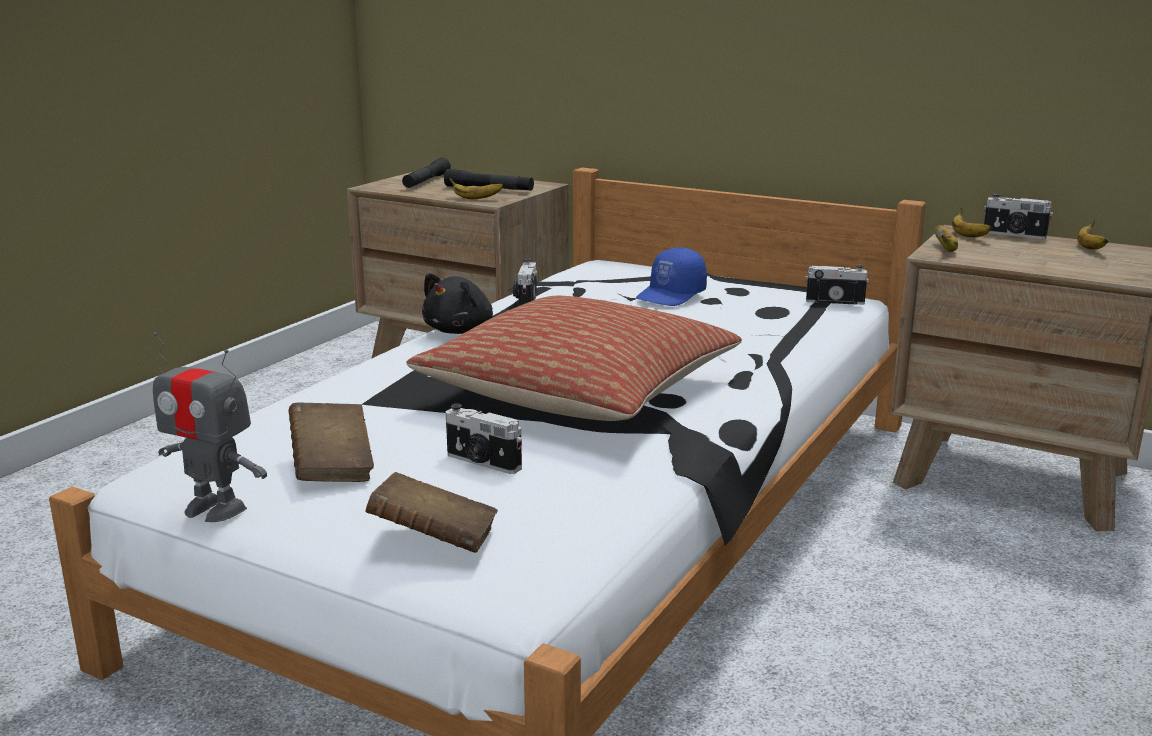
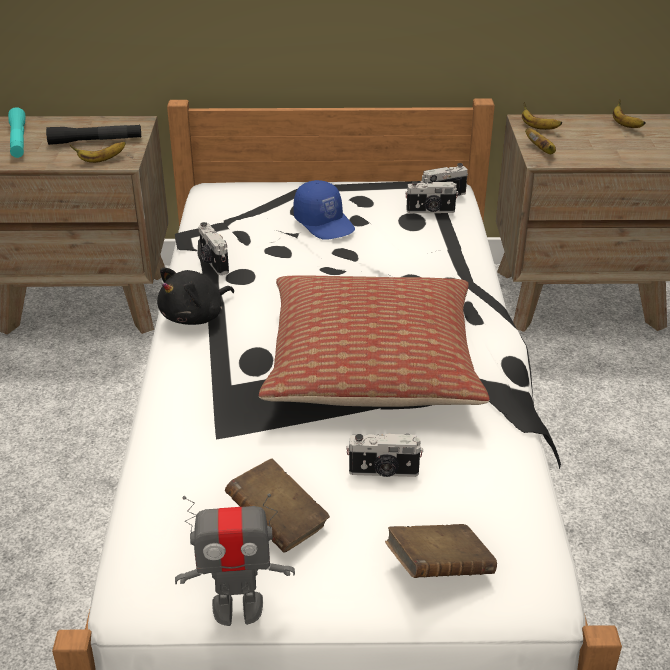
camera: 30 degrees left, 15 degrees up
black flashlight [402,158,451,188] -> turquoise flashlight [8,107,25,158]
black plush toy [422,273,493,334] -> black plush toy turned 45 degrees clockwise [157,267,234,325]
blue cap [636,247,707,306] -> blue cap turned 45 degrees counterclockwise [293,180,355,240]
camera [984,193,1053,239] -> camera moved to [405,181,458,213]

